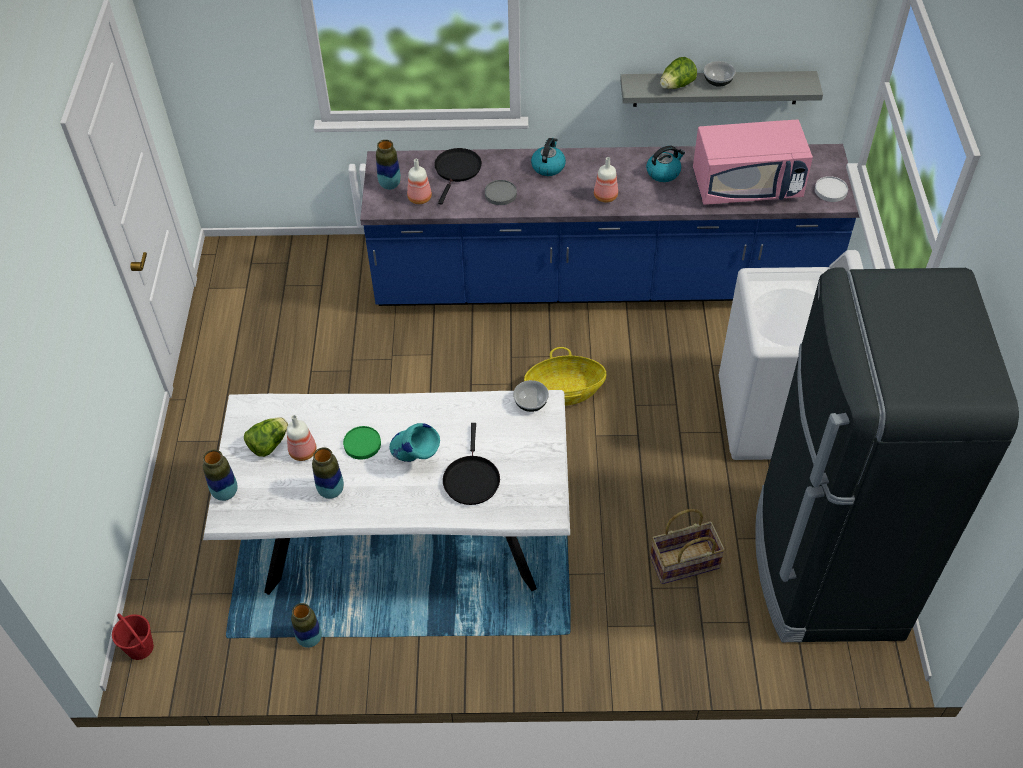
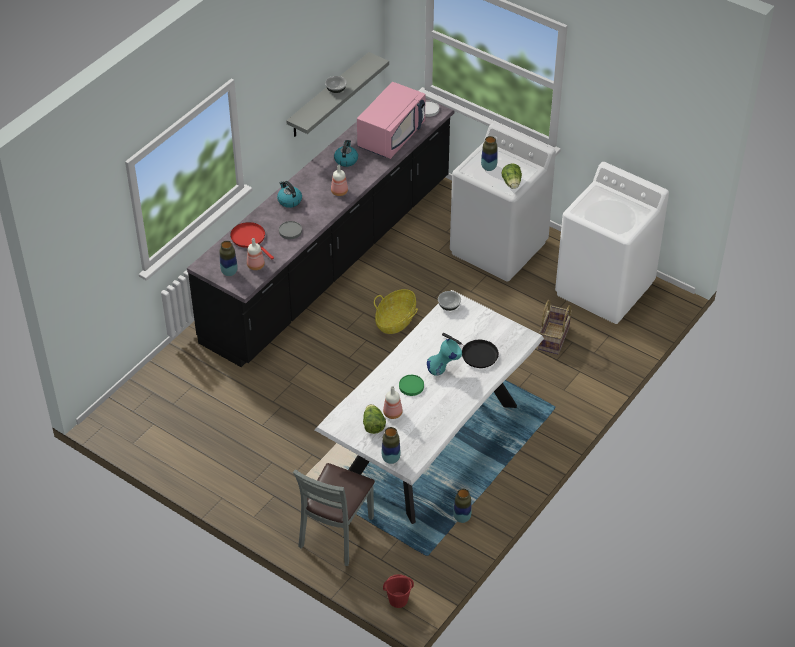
camera: 55 degrees left, 5 degrees down
vase [312,447,344,499] -> vase moved to [481,136,498,171]
blue counter [360,144,860,306] -> black counter [187,98,454,367]
black frying pan [434,148,482,205] -> red frying pan [230,222,274,260]
lettuce [660,57,697,89] -> lettuce moved to [502,164,522,189]
black fridge [755,267,1019,642] -> white washing machine [555,162,669,324]
none -> grey chair [293,463,375,566]

